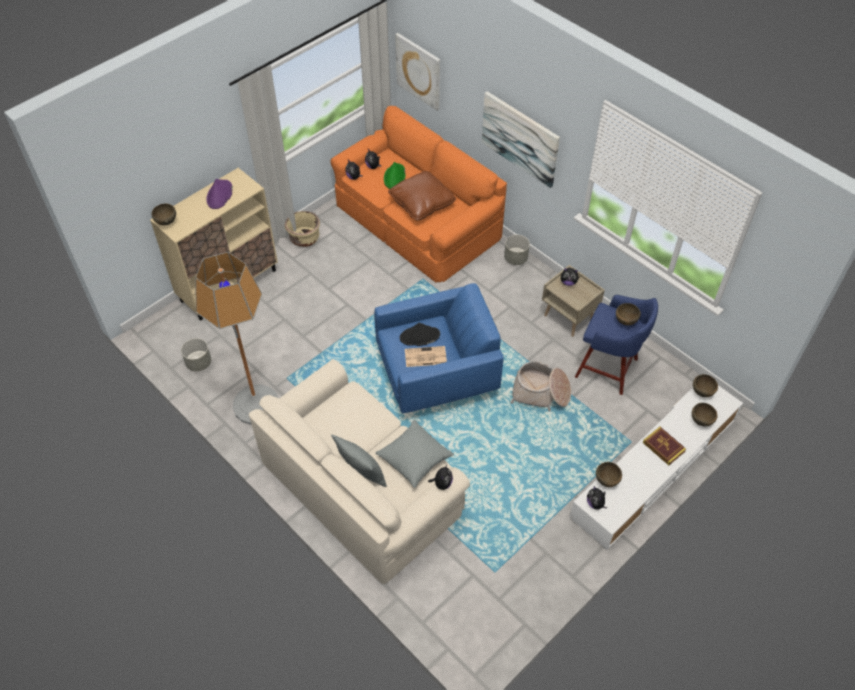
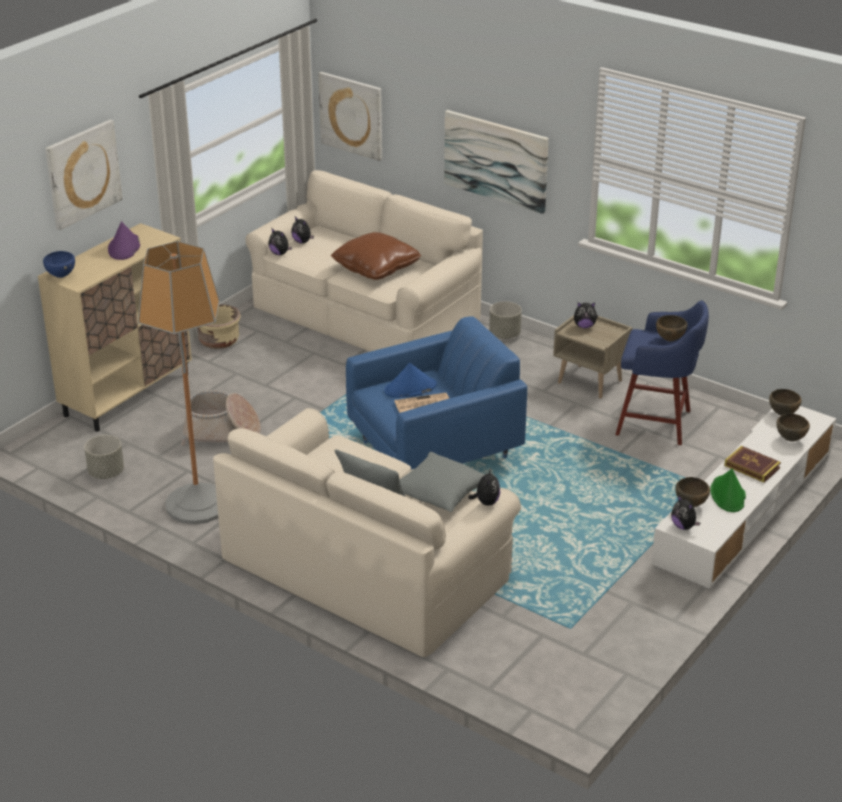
camera: 10 degrees left, 20 degrees down
brown bowl [151,203,176,225] -> blue bowl [43,251,75,278]
orange sofa [331,106,507,283] -> beige sofa [246,170,483,352]
green hat [384,162,406,189] -> green hat moved to [710,469,746,512]
black hat [400,323,440,346] -> blue hat [384,363,437,398]
basket [510,361,571,411] -> basket moved to [181,391,261,446]
none -> picture [45,120,122,230]

